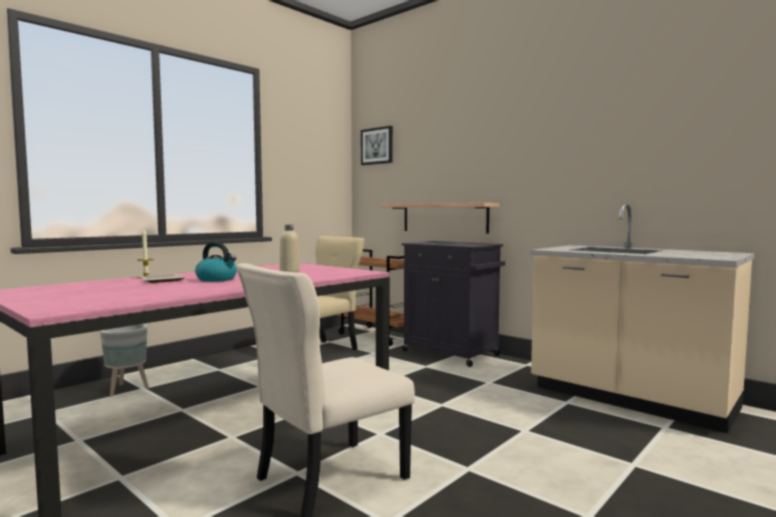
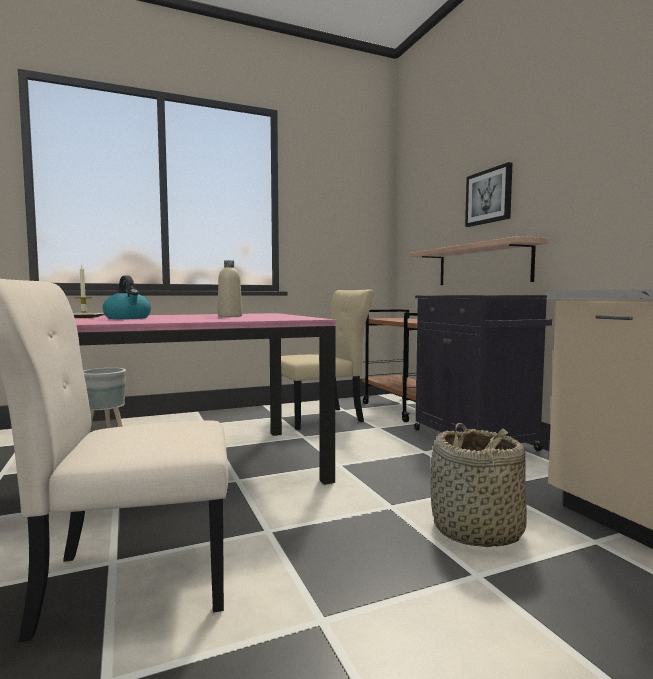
camera: 25 degrees right, 0 degrees up
picture [361,126,393,165] -> picture moved to [465,162,512,227]
none -> basket [430,423,527,547]

